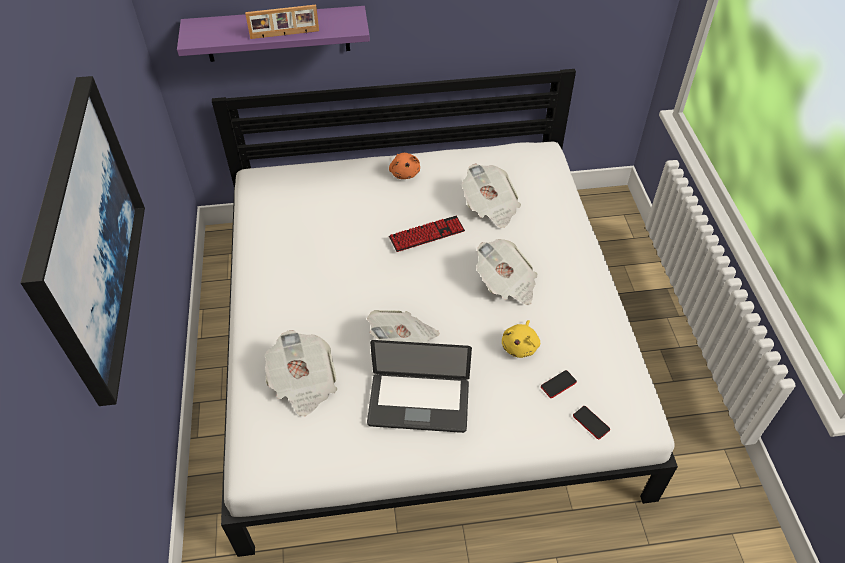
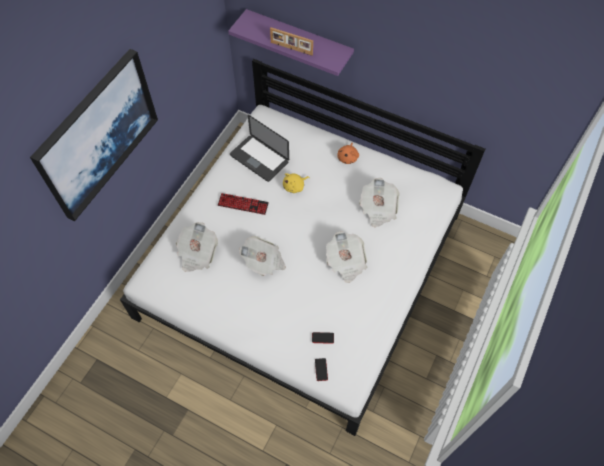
camera: 35 degrees right, 10 degrees up
laptop [367,340,472,433] -> laptop moved to [230,115,289,182]
keyboard [389,216,465,252] -> keyboard moved to [218,193,269,215]
yellow plush toy [502,320,540,358] -> yellow plush toy moved to [283,173,310,193]

